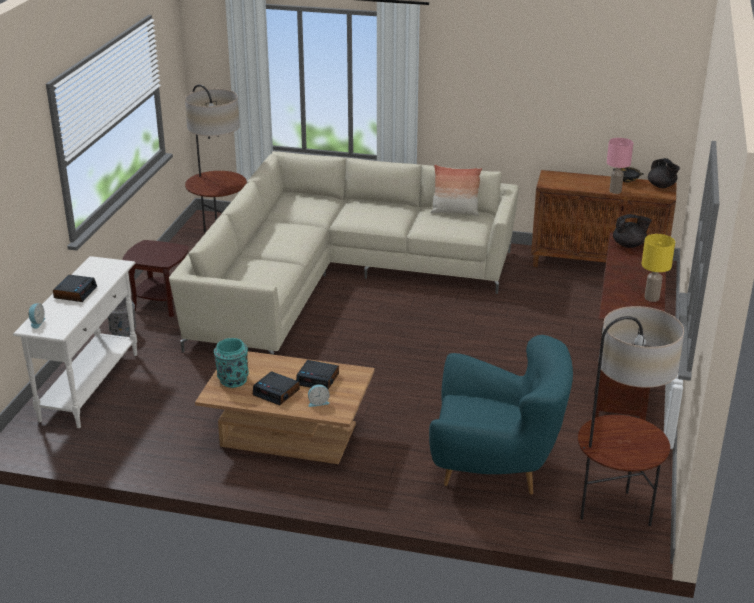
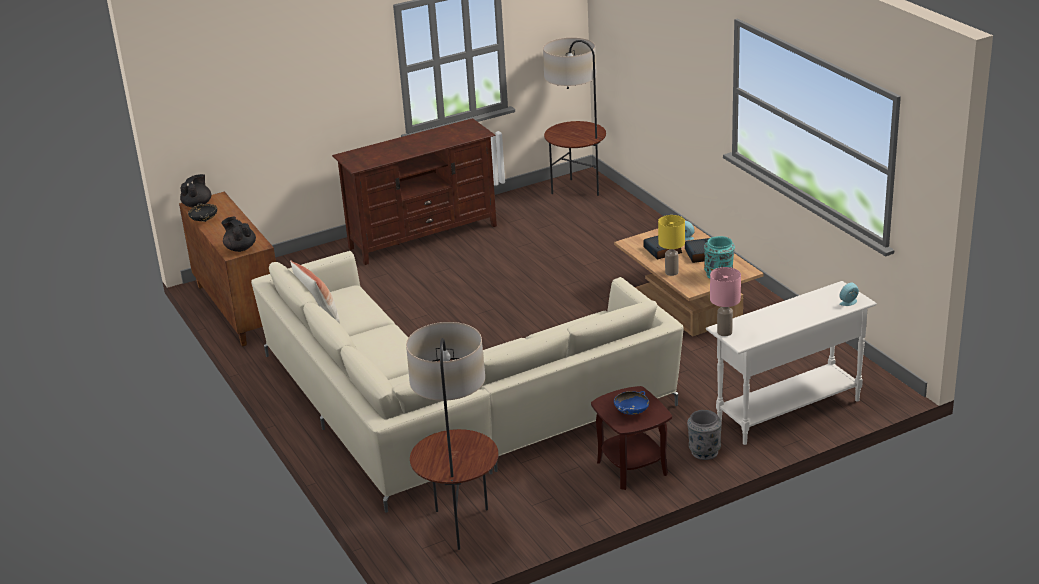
camera: 130 degrees left, 0 degrees up
alarm clock [53,275,97,302] -> none
turquoise armchair [429,335,573,495] -> none
pink table lamp [607,138,633,194] -> pink table lamp moved to [710,267,741,336]
black teapot [613,214,652,248] -> black teapot moved to [221,217,256,252]
yellow table lamp [642,234,675,302] -> yellow table lamp moved to [658,215,685,276]
none -> blue bowl [614,391,649,415]

